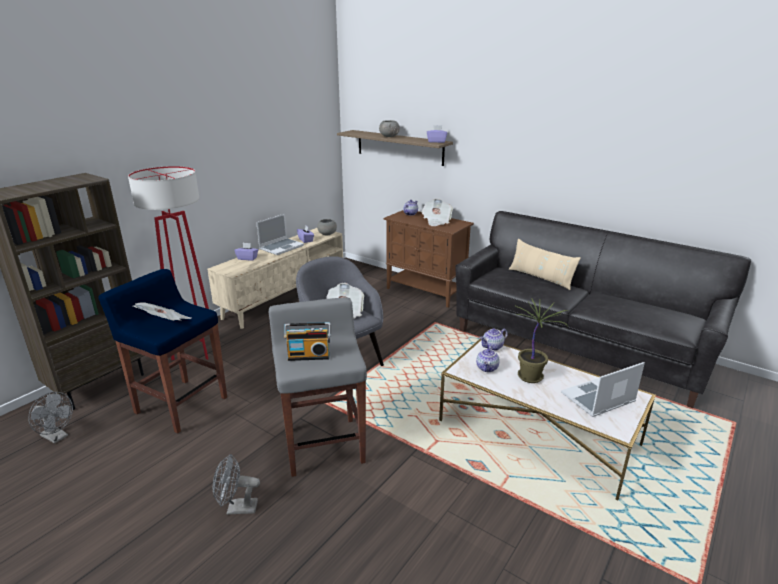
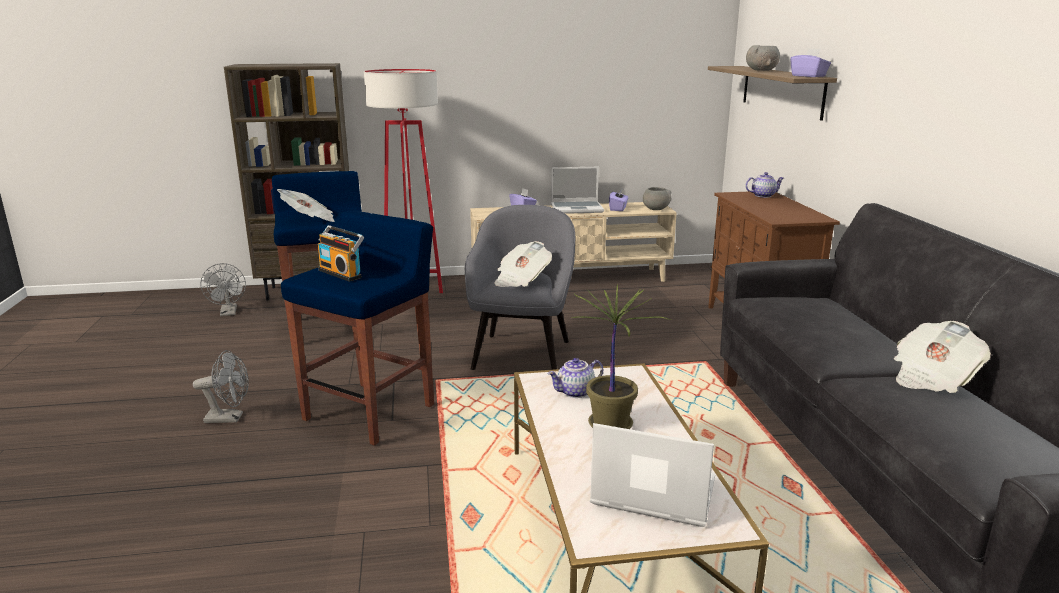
camera: 45 degrees right, 5 degrees down
grey fan [213,454,260,515] -> grey fan turned 135 degrees clockwise [193,350,249,423]
grey stool [269,297,367,477] -> blue stool [281,211,434,446]
newspaper [422,199,453,226] -> newspaper moved to [894,321,991,393]
teapot [480,328,508,351] -> none
beige pillow [509,239,581,290] -> none

